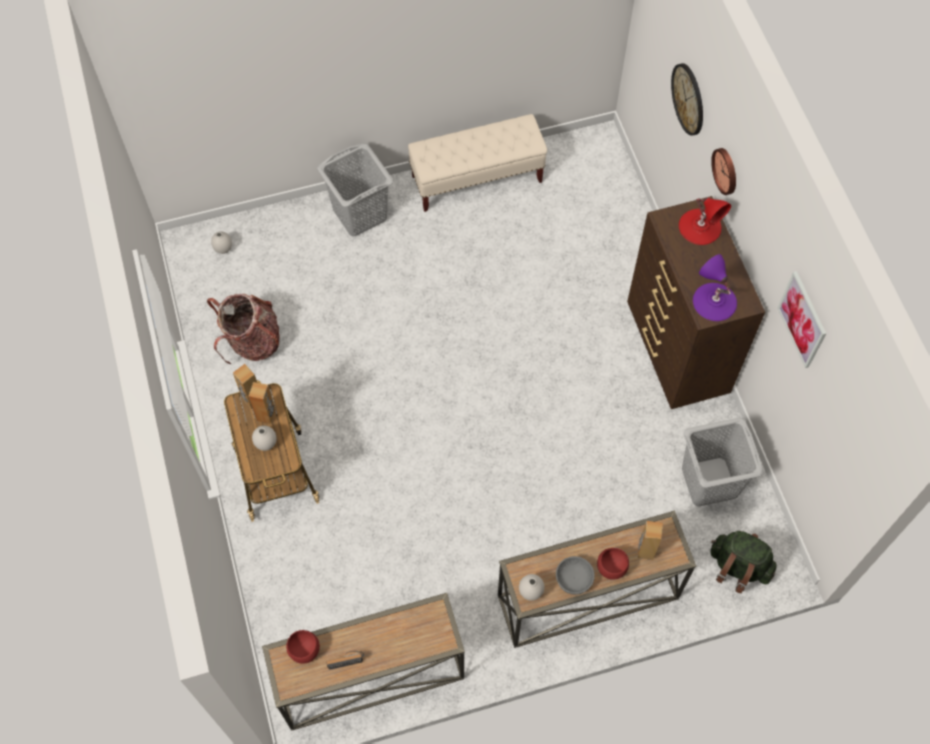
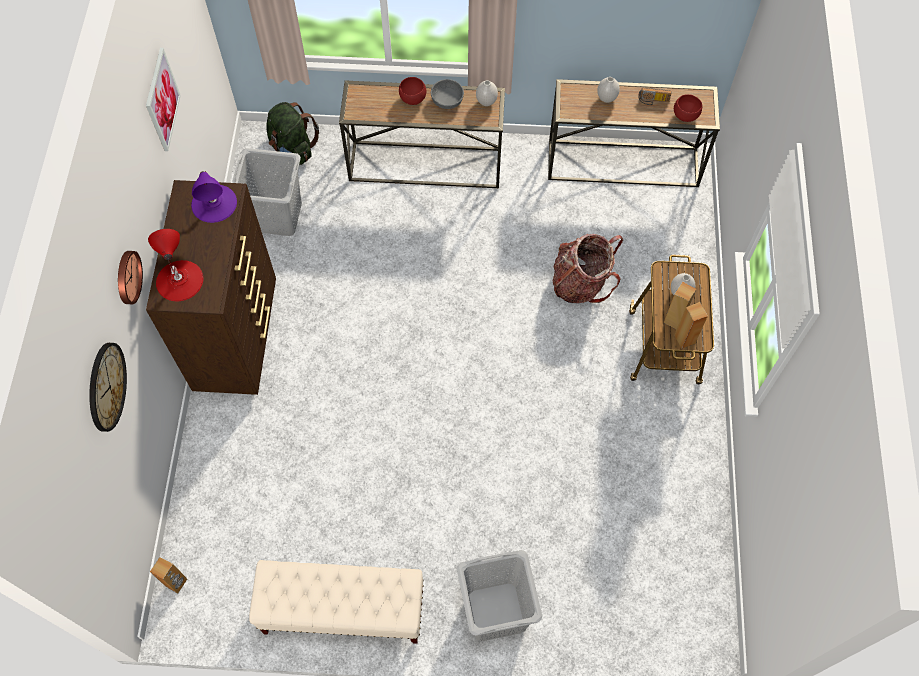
camera: 160 degrees left, 0 degrees up
backpack [207,294,280,364] -> backpack moved to [552,234,623,303]
white vase [211,231,232,254] -> white vase moved to [597,77,620,103]
brown speaker [638,521,663,560] -> brown speaker moved to [150,557,187,594]

